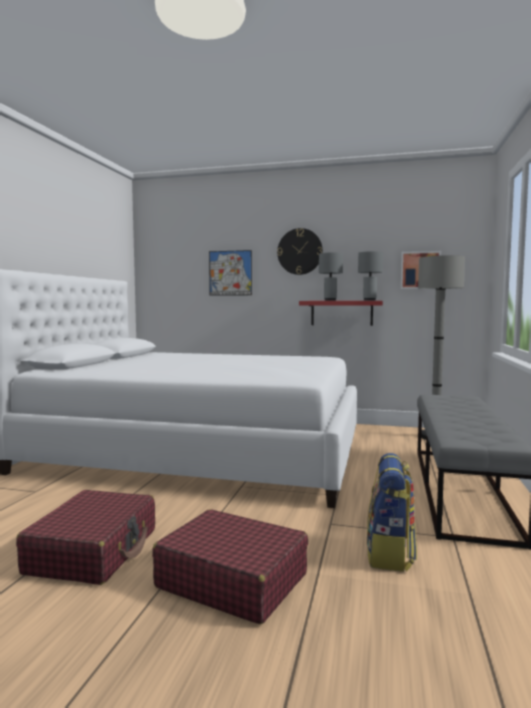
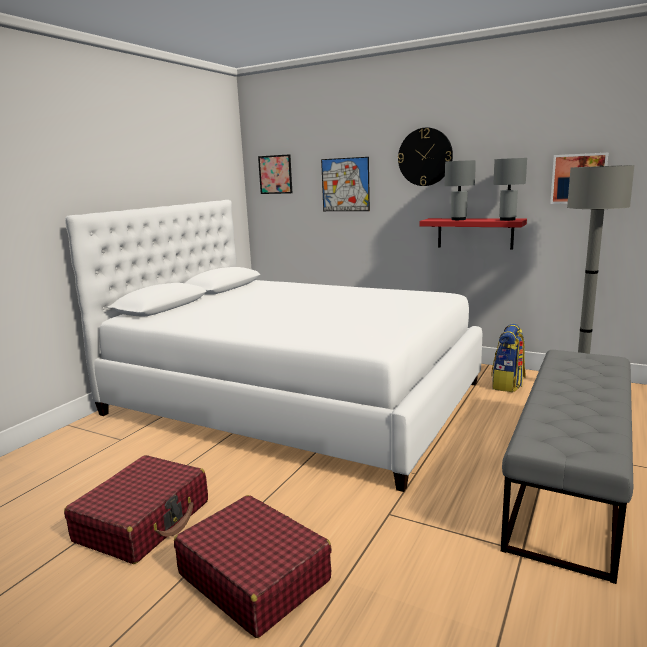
camera: 15 degrees right, 10 degrees up
backpack [367,453,417,572] -> backpack moved to [491,324,526,392]
none -> picture [258,154,292,194]

